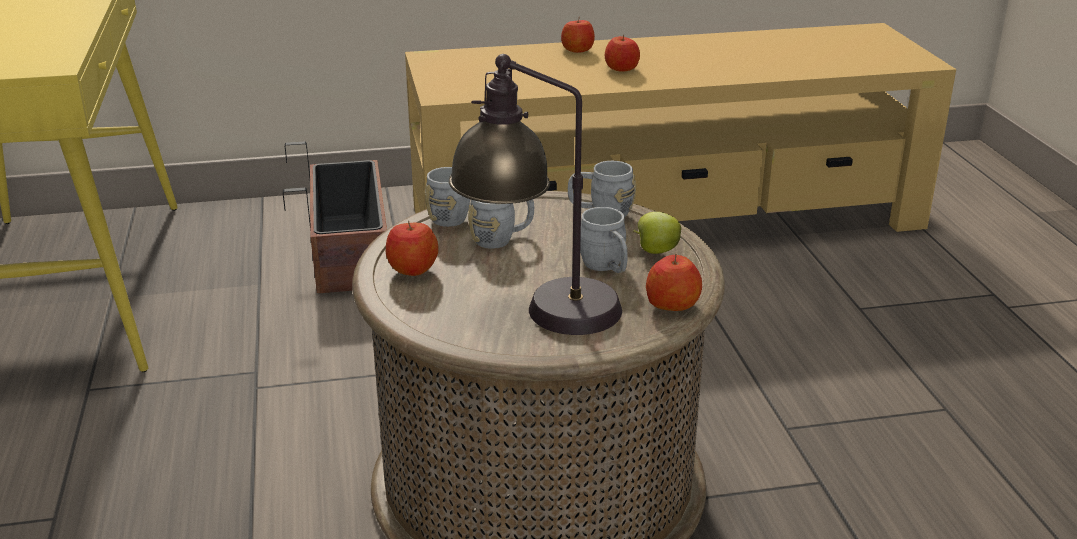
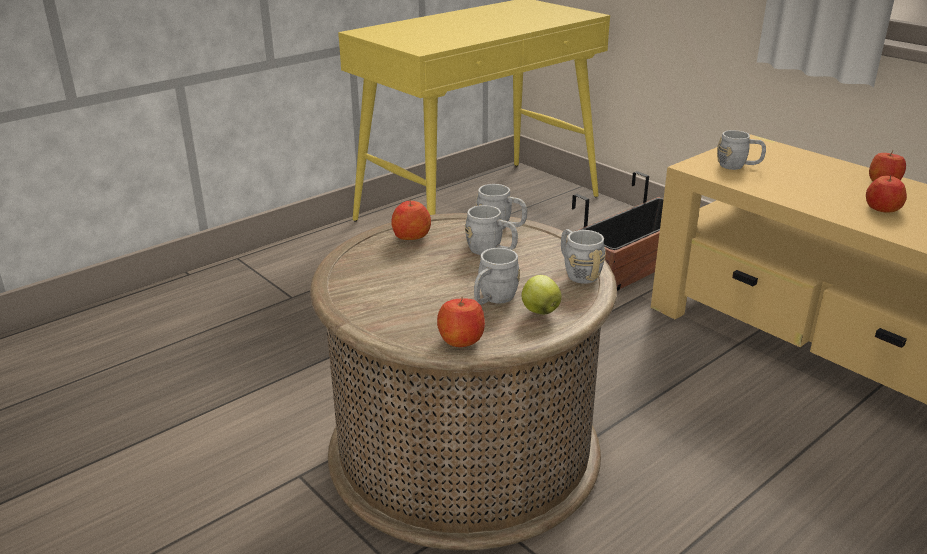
camera: 60 degrees right, 0 degrees up
table lamp [449,54,622,335] -> none
none -> grey mug [717,130,766,170]

